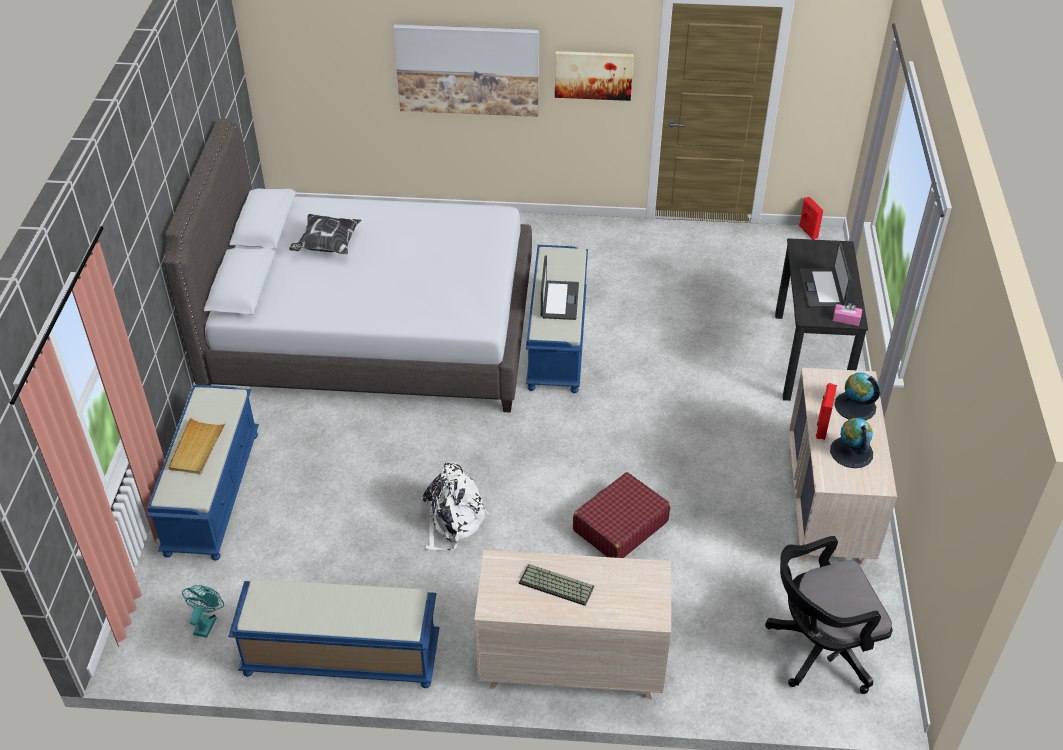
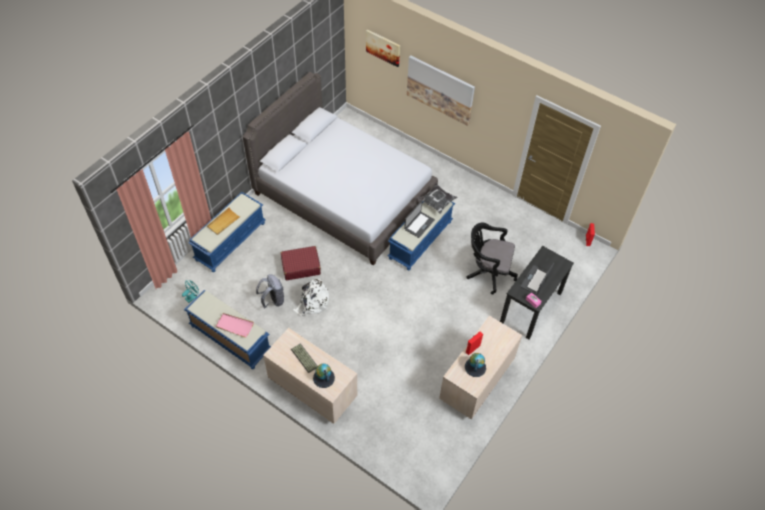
camera: 30 degrees right, 10 degrees up
pillow [289,214,361,254] -> pillow moved to [417,183,458,214]
picture [555,51,634,101] -> picture moved to [366,29,400,67]
red suitcase [573,472,671,558] -> red suitcase moved to [281,246,321,280]
black office chair [765,536,893,694] -> black office chair moved to [466,222,518,294]
globe [835,373,881,421] -> globe moved to [313,364,335,388]
none -> pink tray [216,313,254,338]
none -> grey backpack [256,274,284,308]

